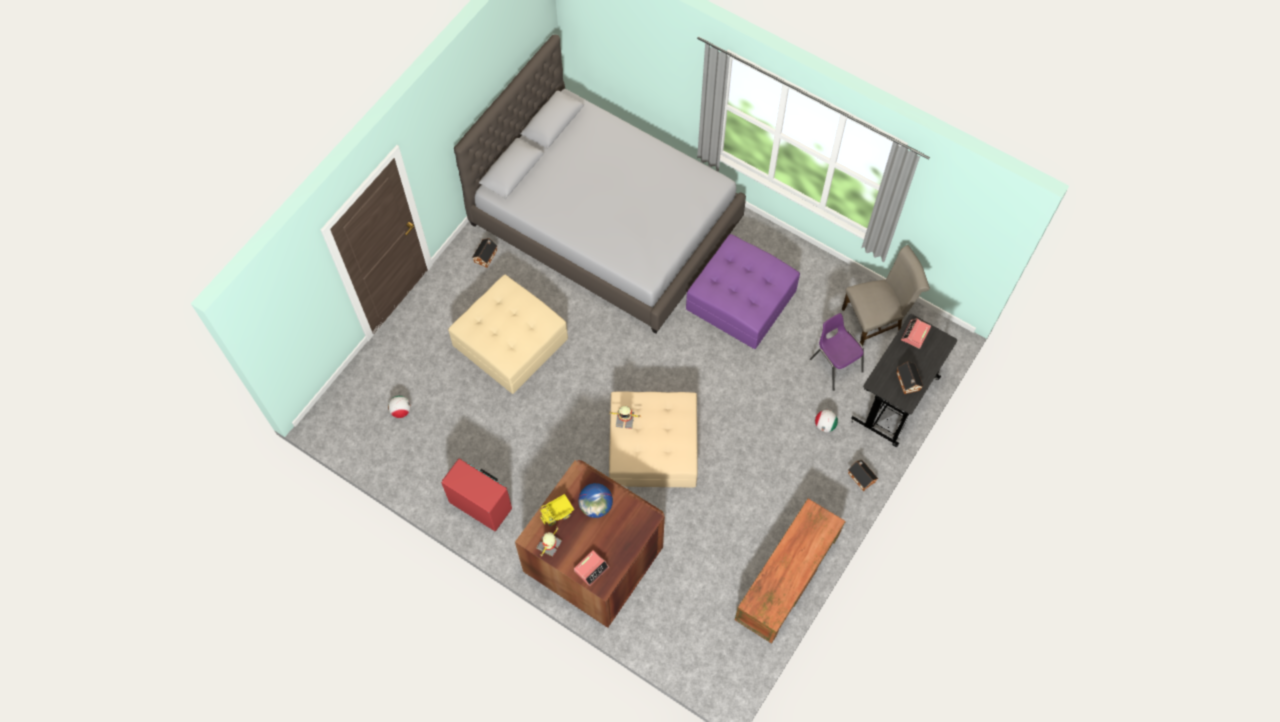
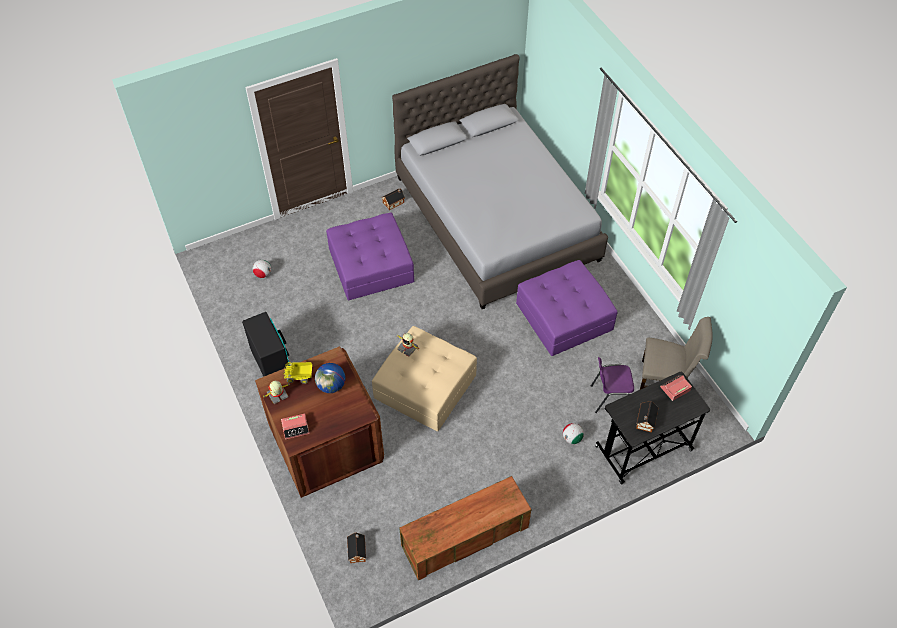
camera: 30 degrees right, 10 degrees down
red nightstand [441,459,512,531] -> black nightstand [242,312,290,377]
beige ottoman [448,275,568,394] -> purple ottoman [326,213,414,300]
purple chair [810,313,864,391] -> purple chair turned 90 degrees counterclockwise [591,357,634,413]
toy house [848,460,878,491] -> toy house moved to [347,533,366,563]

